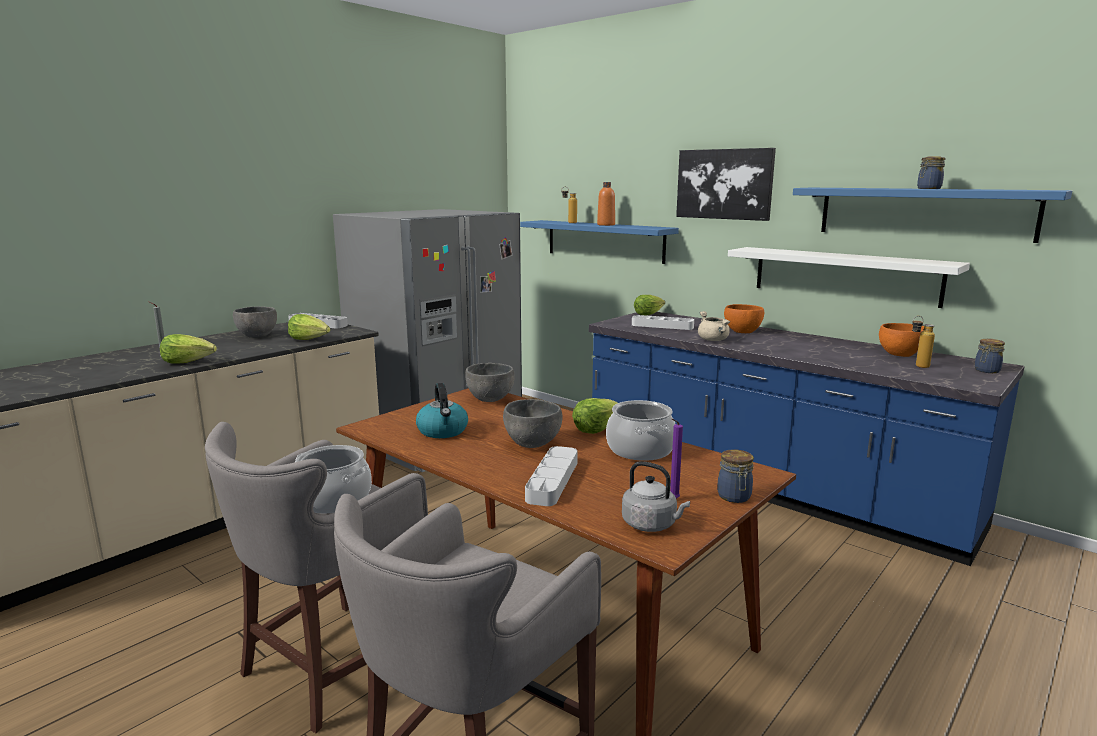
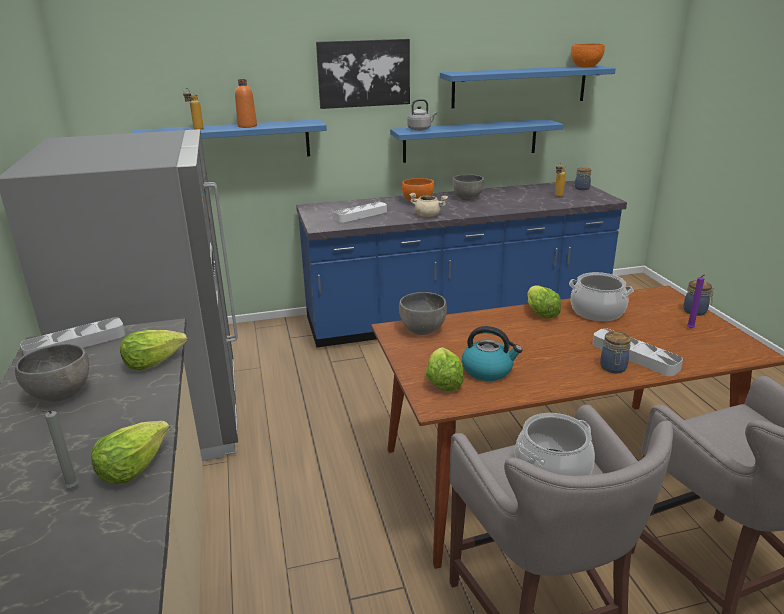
camera: 55 degrees left, 10 degrees up
grey bowl [503,399,563,448] -> grey bowl moved to [453,175,484,200]
grey kettle [622,461,690,532] -> grey kettle moved to [408,99,437,131]
lettuce [634,295,665,315] -> lettuce moved to [426,347,464,391]
white shelf [728,247,970,308] -> blue shelf [390,119,564,163]
orange bowl [879,323,924,357] -> orange bowl moved to [571,43,605,67]
jar [917,156,946,189] -> jar moved to [600,331,631,373]

